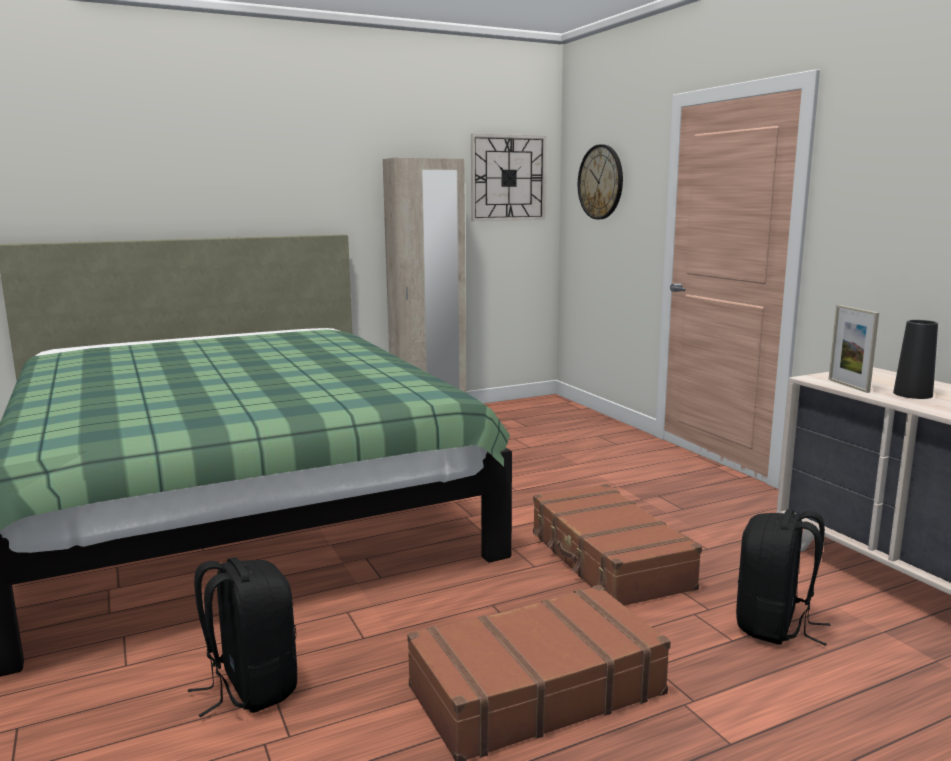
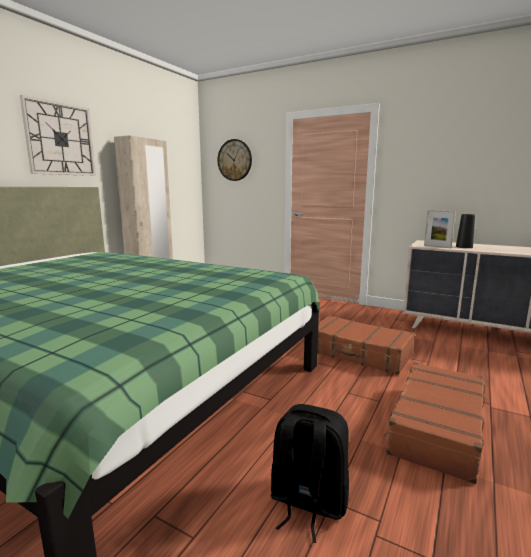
camera: 35 degrees left, 0 degrees up
wall clock [471,134,546,221] -> wall clock moved to [20,95,96,176]
black backpack [736,510,831,646] -> none

